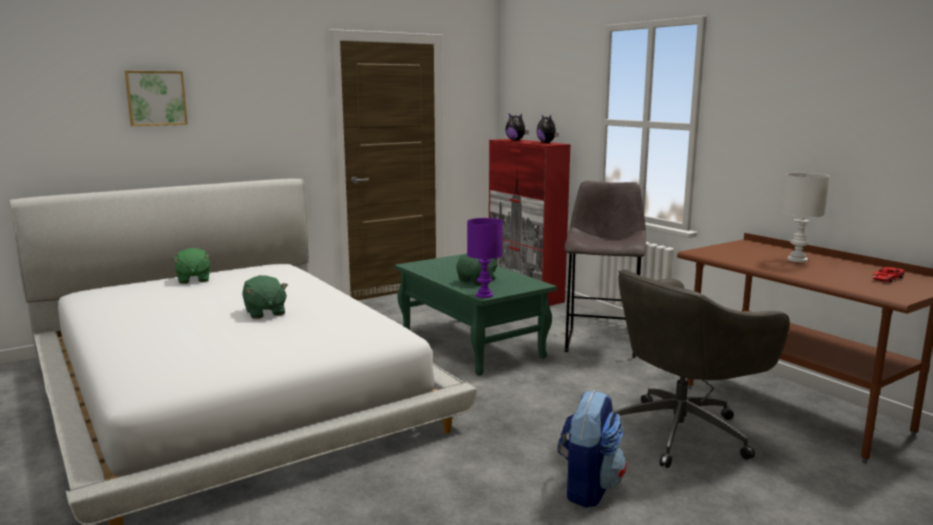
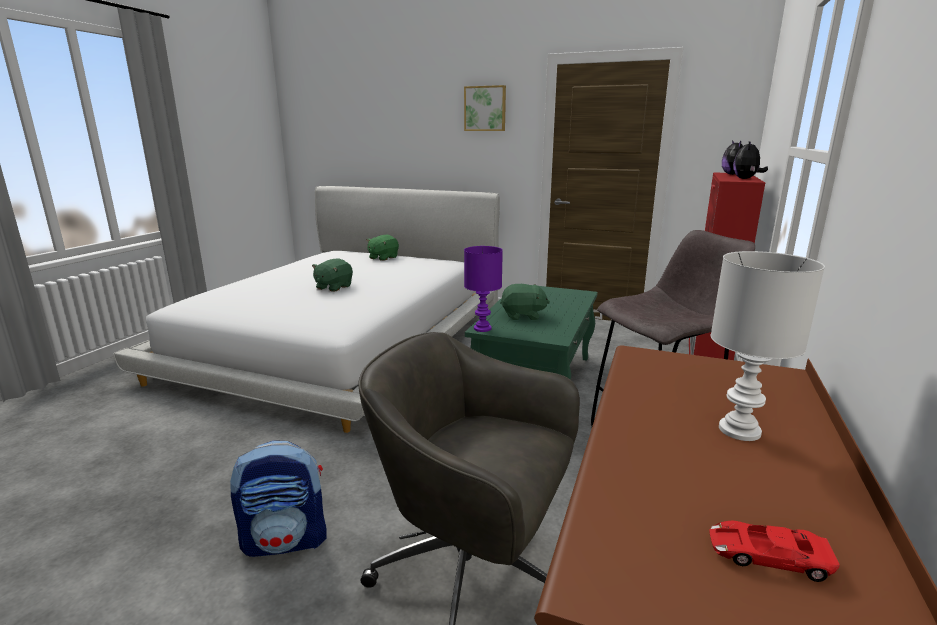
camera: 55 degrees right, 5 degrees up
picture [124,71,188,126] -> picture moved to [464,85,506,131]

